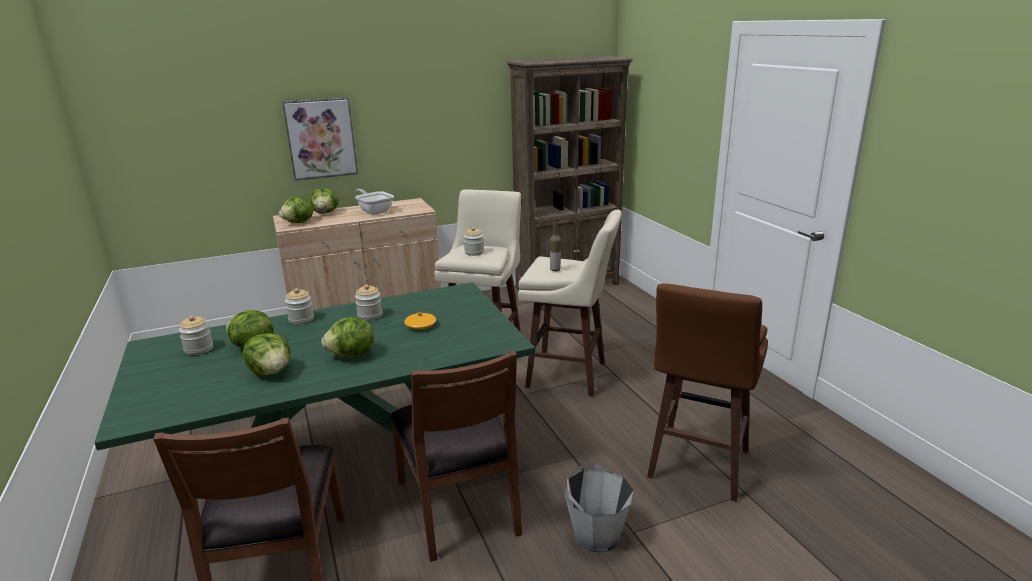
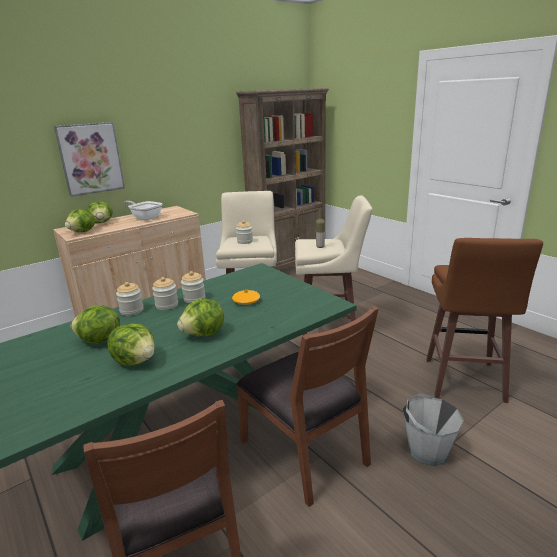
camera: 15 degrees left, 0 degrees up
jar [179,316,213,355] -> jar moved to [152,277,178,310]

